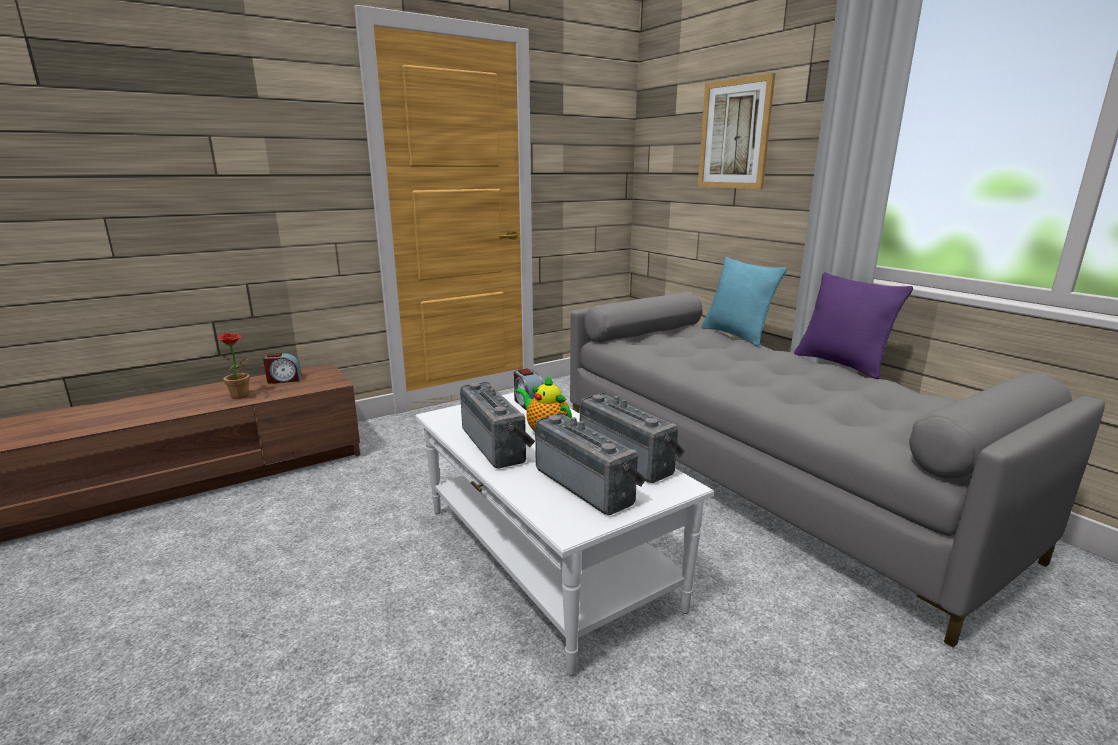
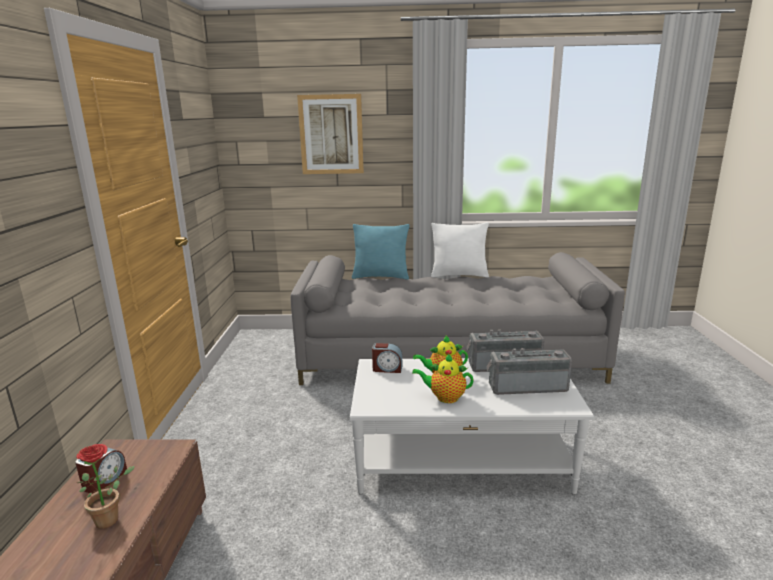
camera: 55 degrees left, 0 degrees up
radio [460,382,535,468] -> teapot [412,354,474,403]
purple pillow [794,272,913,379] -> white pillow [431,222,489,278]

